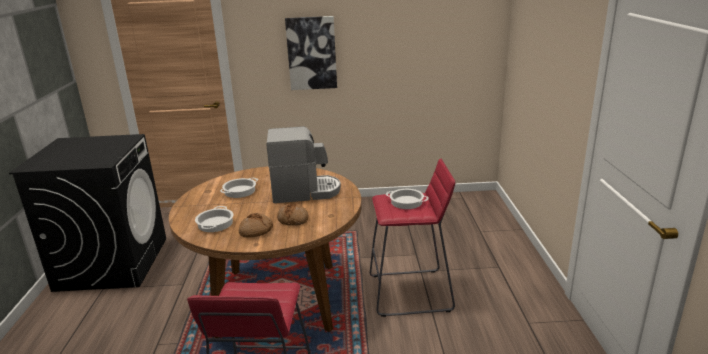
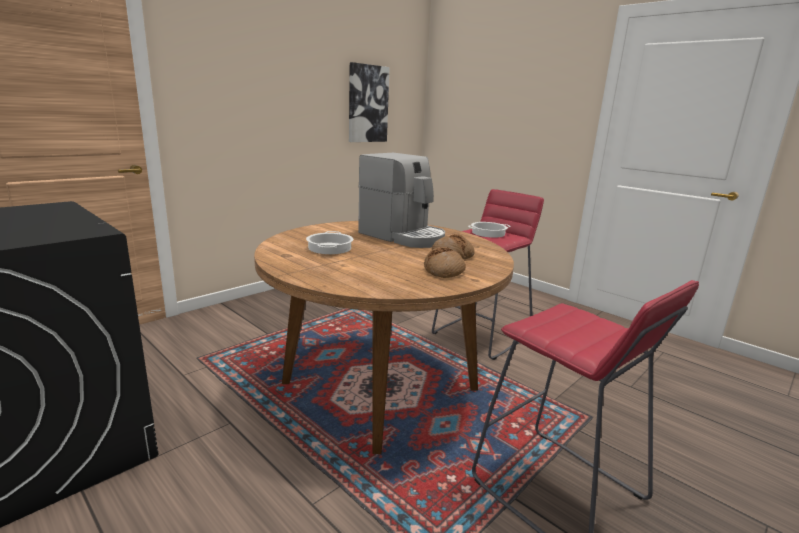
camera: 45 degrees left, 5 degrees down
cooking pot [195,206,234,232] -> none
coffee machine [267,126,341,203] -> coffee machine turned 90 degrees clockwise [358,153,445,248]
picture [285,16,337,90] -> picture moved to [349,62,390,142]

